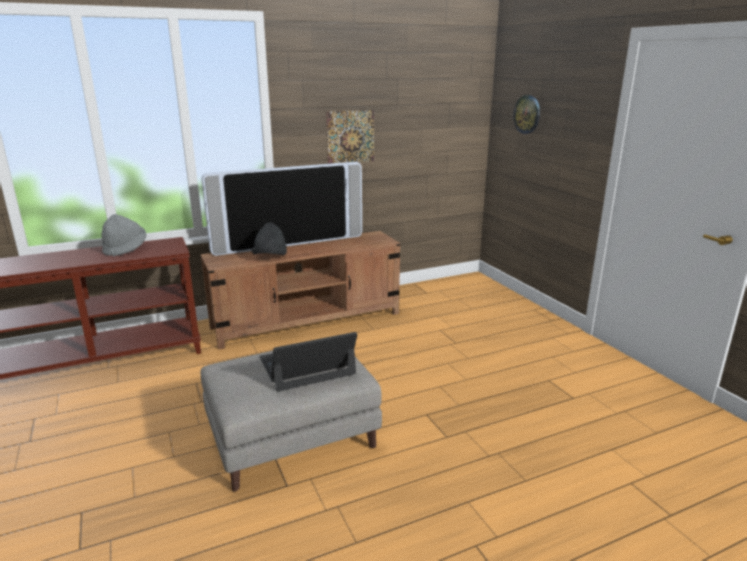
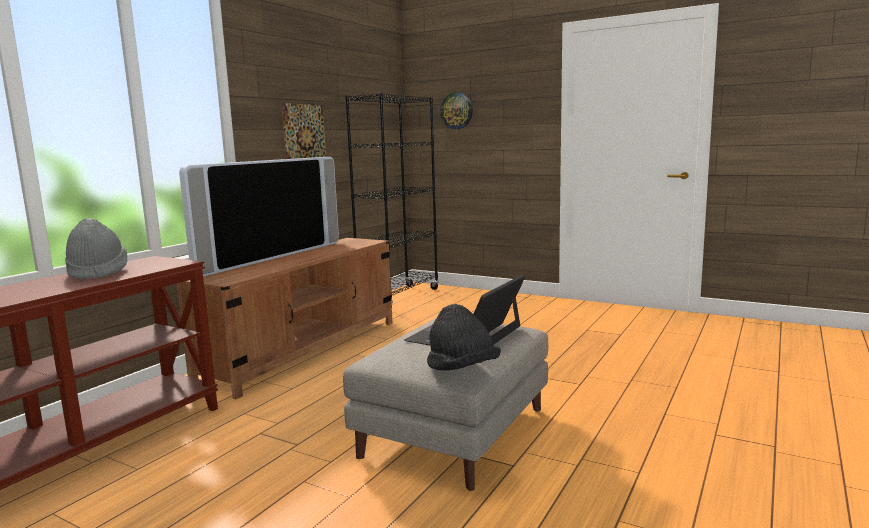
camera: 35 degrees left, 10 degrees down
black hat [251,223,287,255] -> black hat moved to [427,304,501,371]
none -> black bookcase [345,93,439,303]

